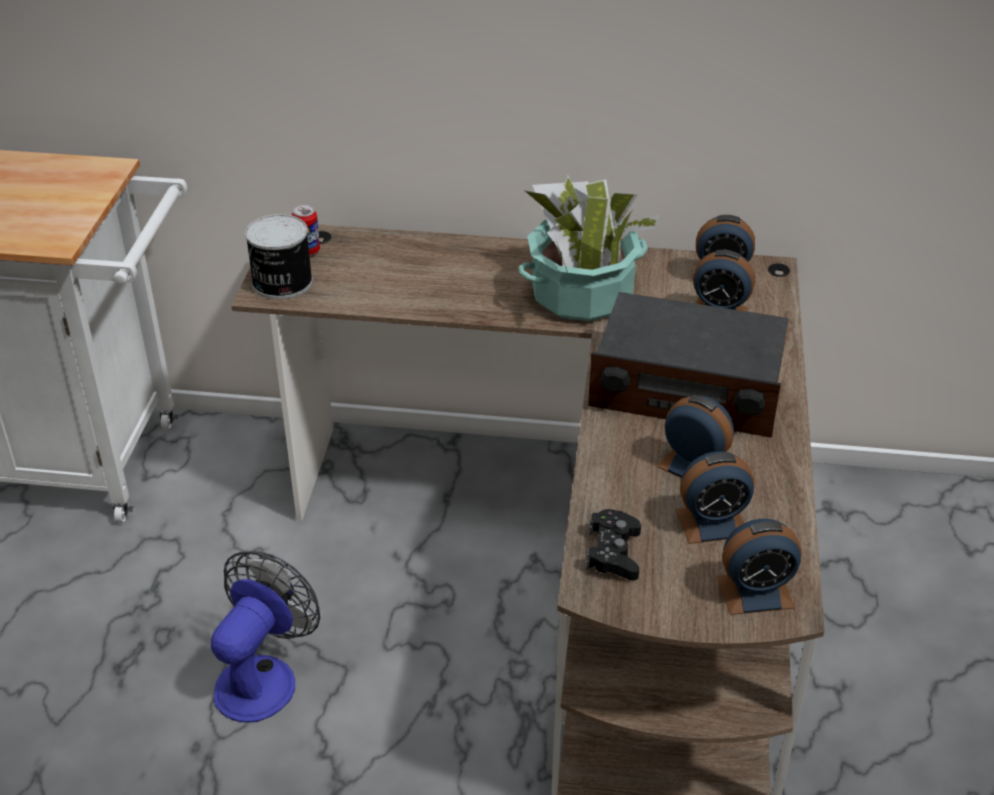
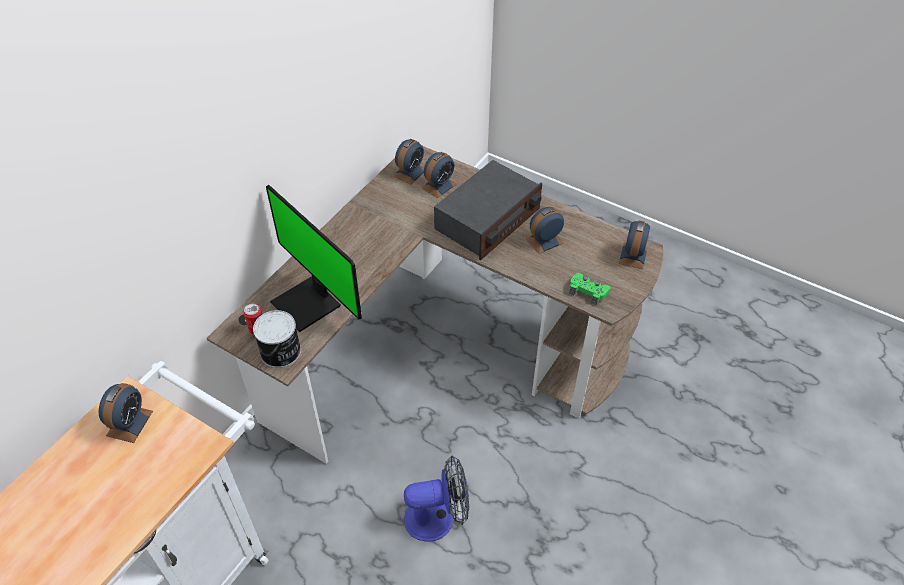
camera: 65 degrees left, 10 degrees up
fan [211,551,320,723] -> fan turned 120 degrees clockwise [404,455,469,542]
potted plant [518,176,660,321] -> none
black game controller [586,509,641,580] -> green game controller [569,273,611,305]
alarm clock [675,451,754,544] -> alarm clock moved to [98,383,153,443]
none -> monitor [266,185,362,332]

